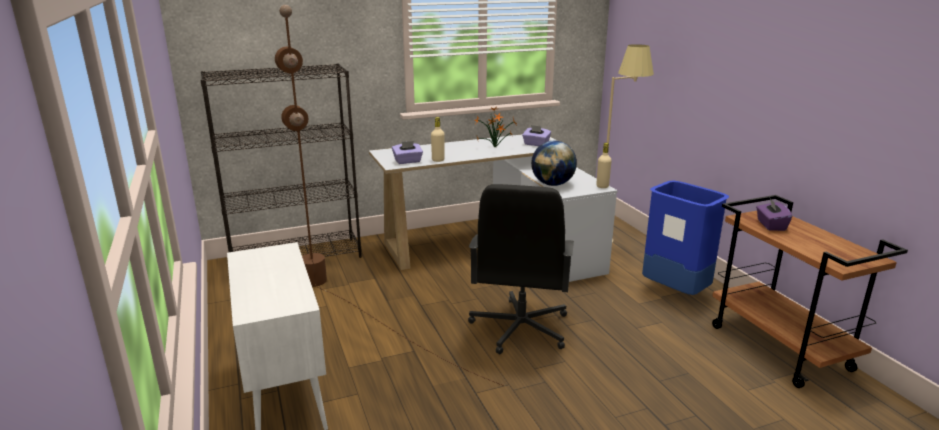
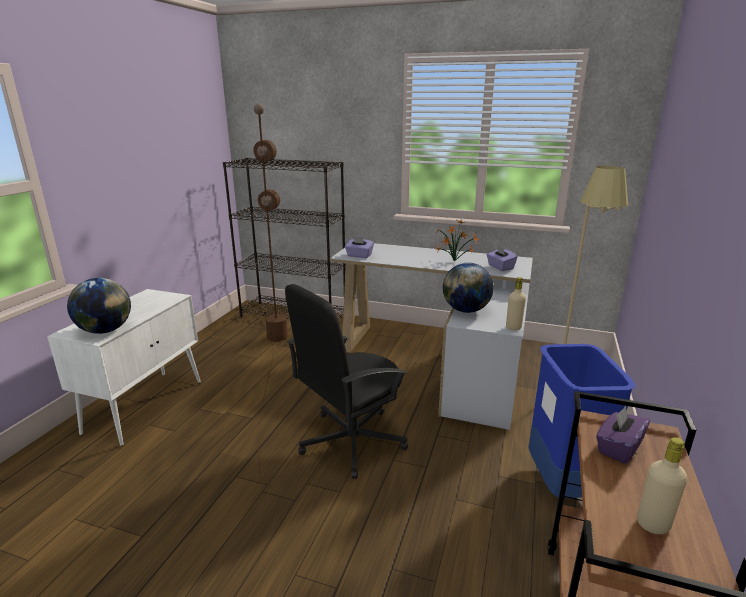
camera: 40 degrees right, 0 degrees up
beige bottle [431,117,445,162] -> beige bottle moved to [637,437,687,534]
none -> globe [67,278,131,334]

